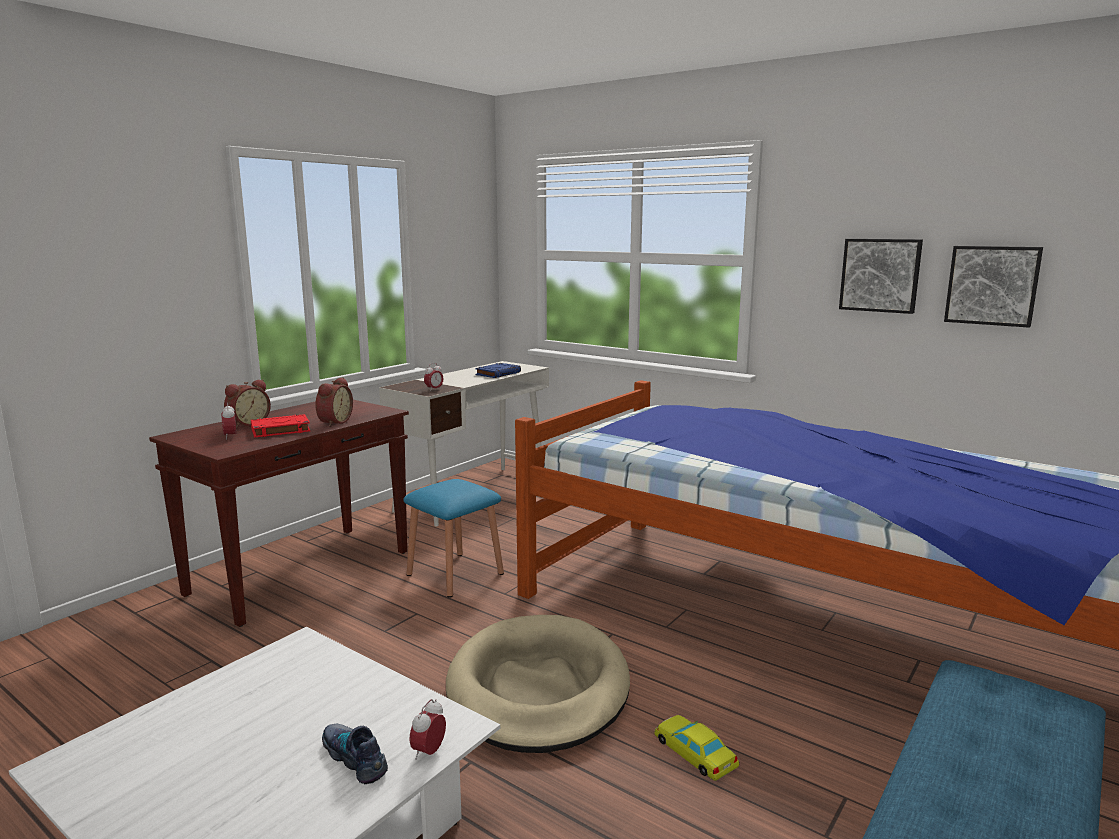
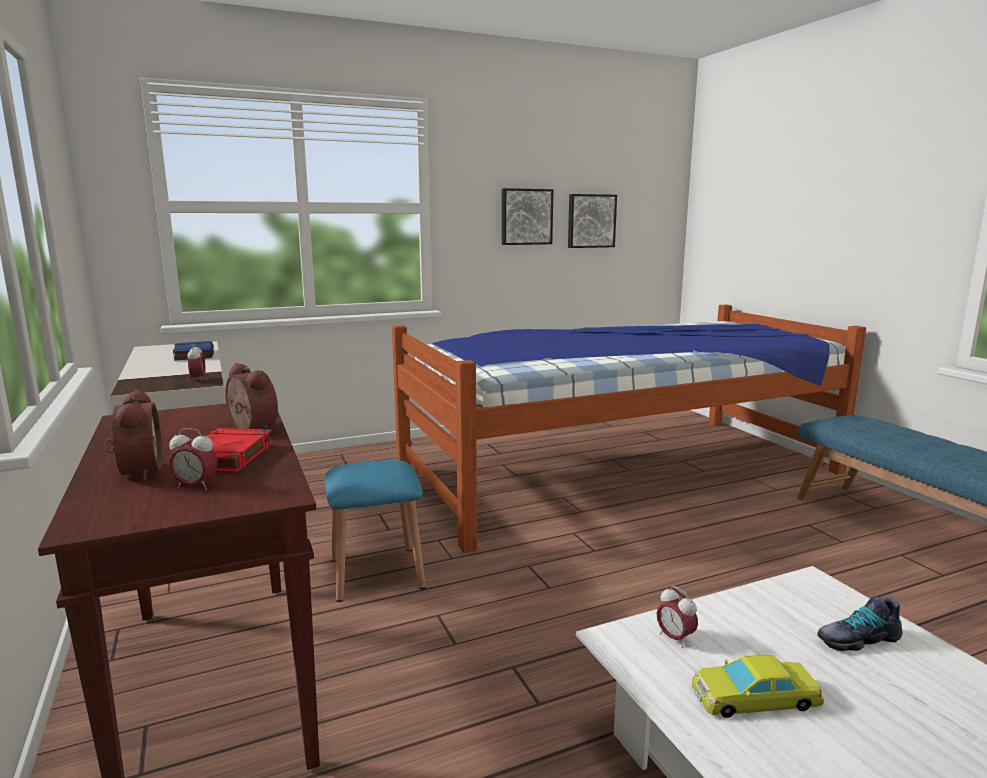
camera: 60 degrees left, 0 degrees up
alarm clock [410,699,446,760] -> alarm clock moved to [657,586,698,648]
beige dog bed [446,615,630,753] -> none
yellow toy car [655,715,739,781] -> yellow toy car moved to [692,655,824,718]

